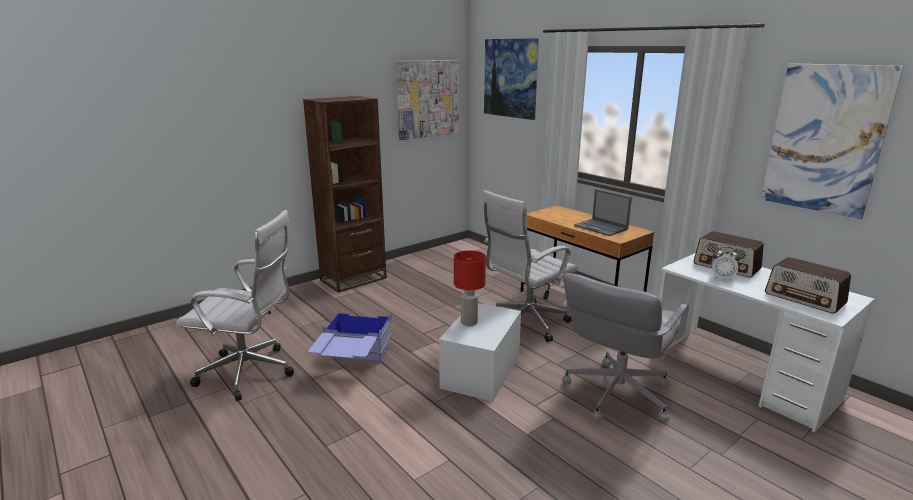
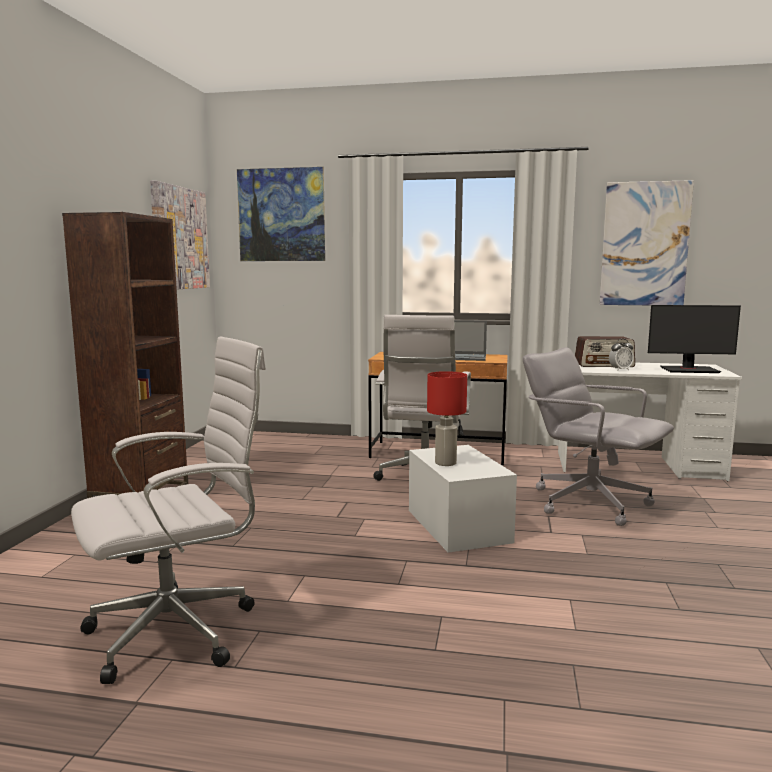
camera: 40 degrees left, 10 degrees down
blue storage box [308,308,392,362] -> none
grey office chair [563,273,689,423] -> grey office chair turned 135 degrees clockwise [523,347,674,526]
radio [765,257,851,314] -> monitor [648,305,741,373]

